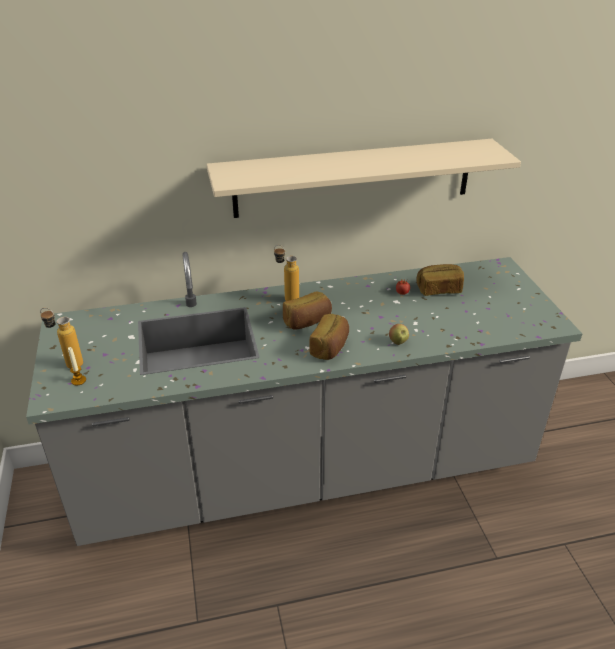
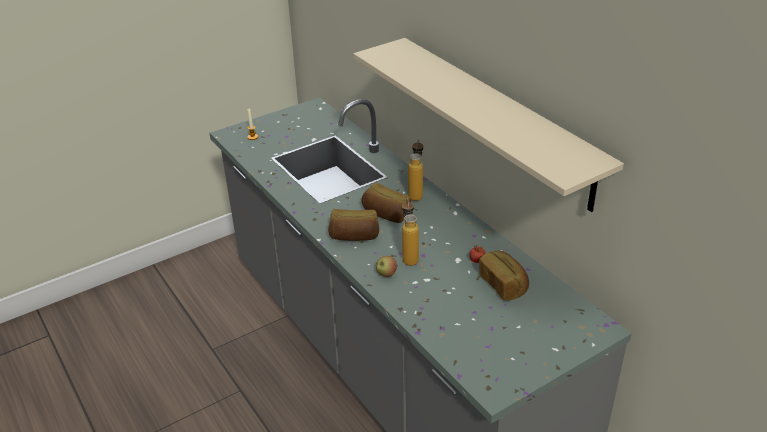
camera: 70 degrees right, 0 degrees up
bottle [40,308,83,369] -> bottle moved to [402,198,419,266]

